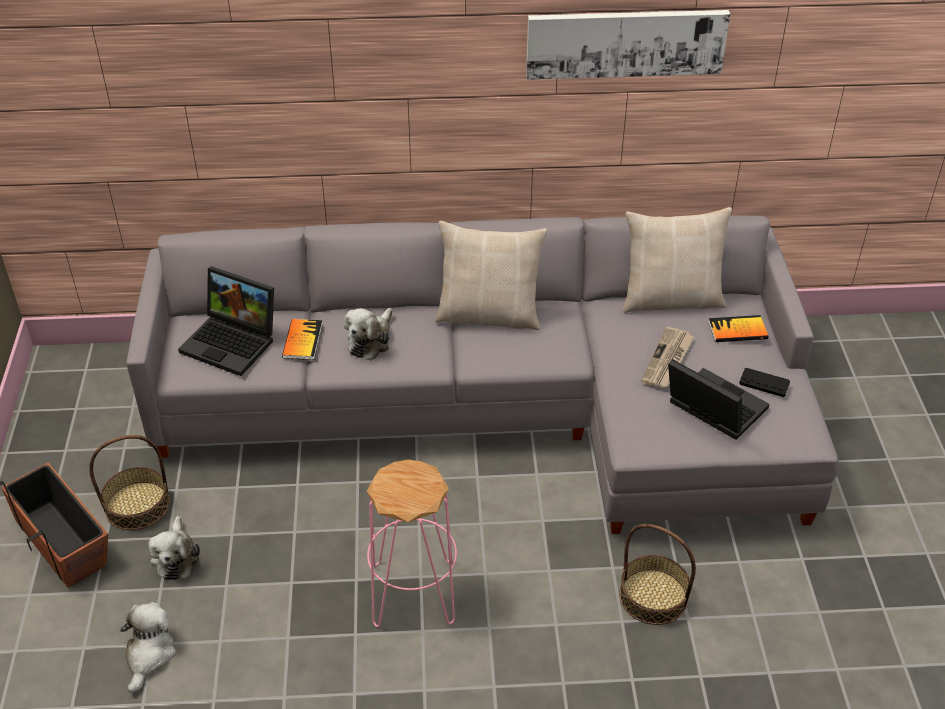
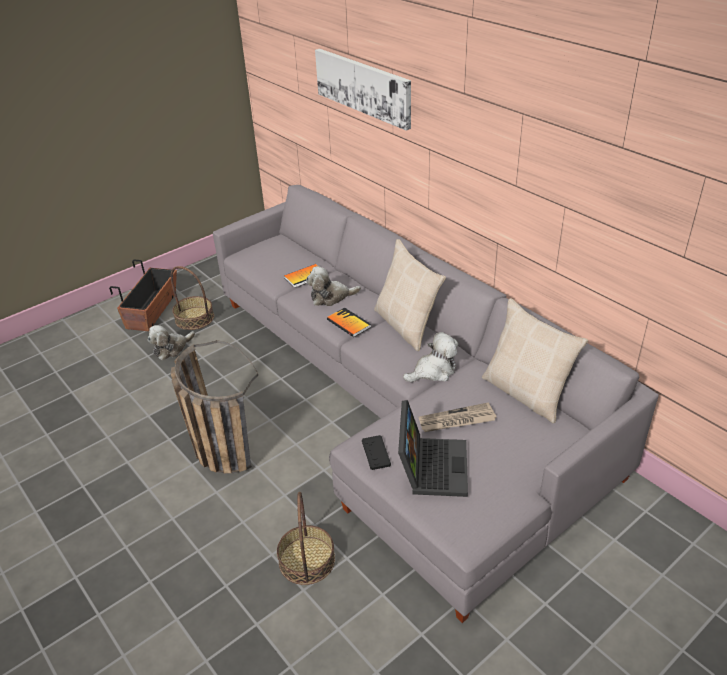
camera: 55 degrees right, 5 degrees down
plush toy [120,602,176,693] -> plush toy moved to [403,332,458,382]
laptop [178,266,274,376] -> none
pink stool [367,459,457,628] -> basket [170,340,258,474]
picture [526,10,730,80] -> picture moved to [315,49,411,131]
book [708,315,768,342] -> book moved to [327,307,371,337]
black game controller [739,368,790,397] -> black game controller moved to [362,435,391,470]

